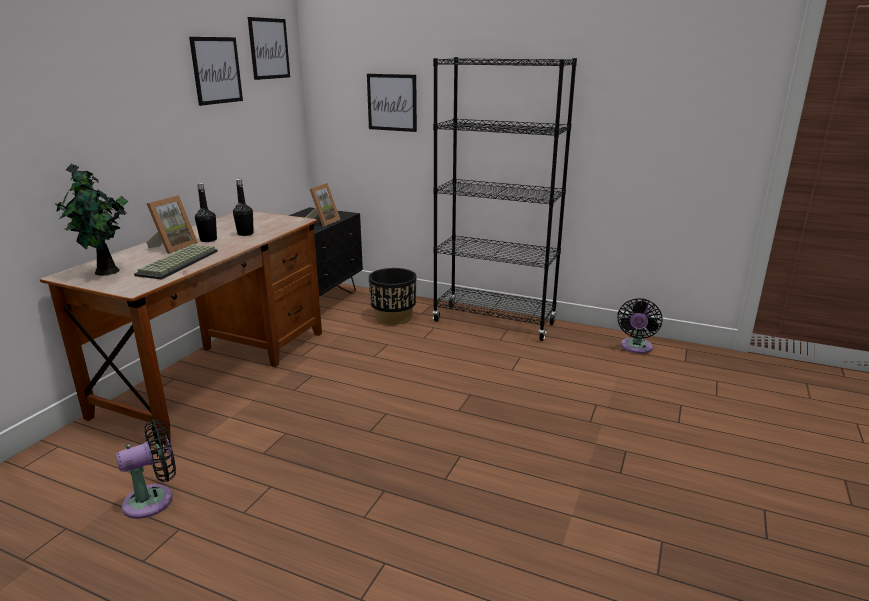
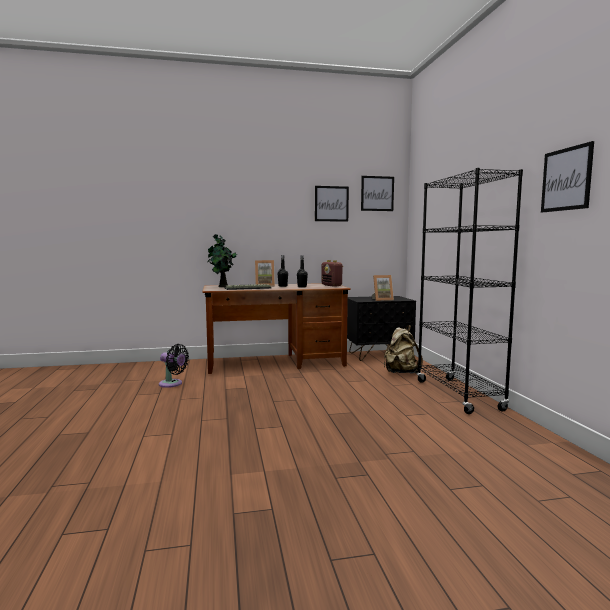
camera: 55 degrees right, 15 degrees down
picture [367,74,417,132] -> picture moved to [541,141,594,212]
black planter [369,268,416,325] -> beige backpack [384,325,423,374]
black fan [617,298,663,353] -> none
none -> radio [321,260,344,287]

